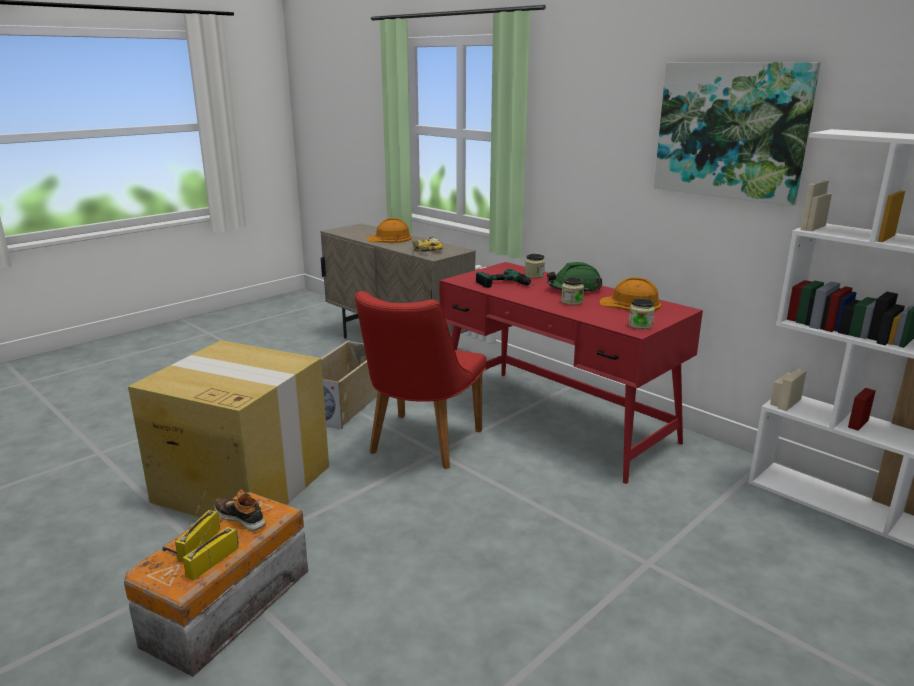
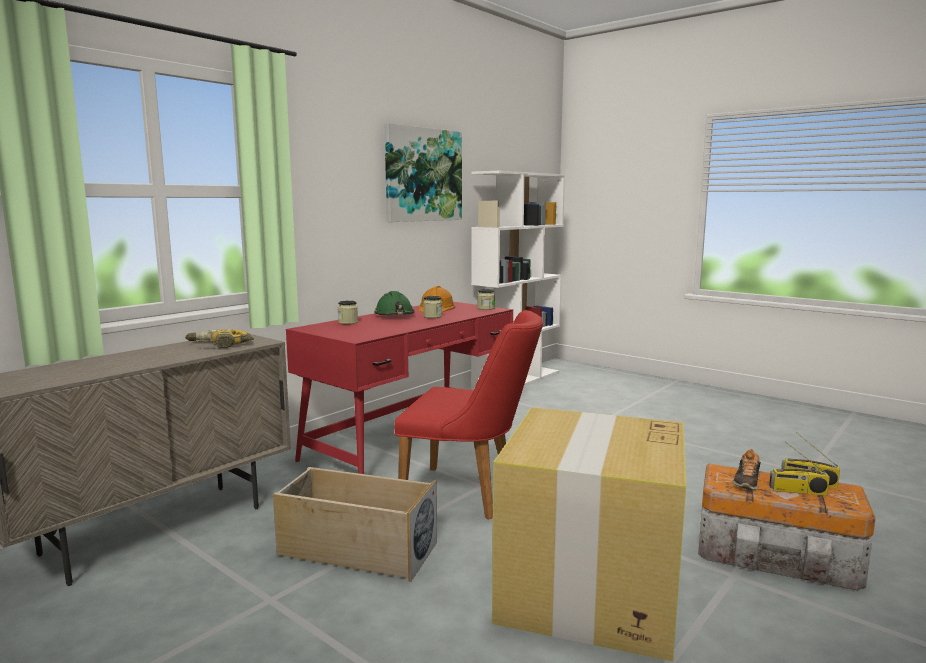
camera: 95 degrees left, 10 degrees down
orange hard hat [367,218,412,243] -> none
power drill [476,269,535,288] -> none

